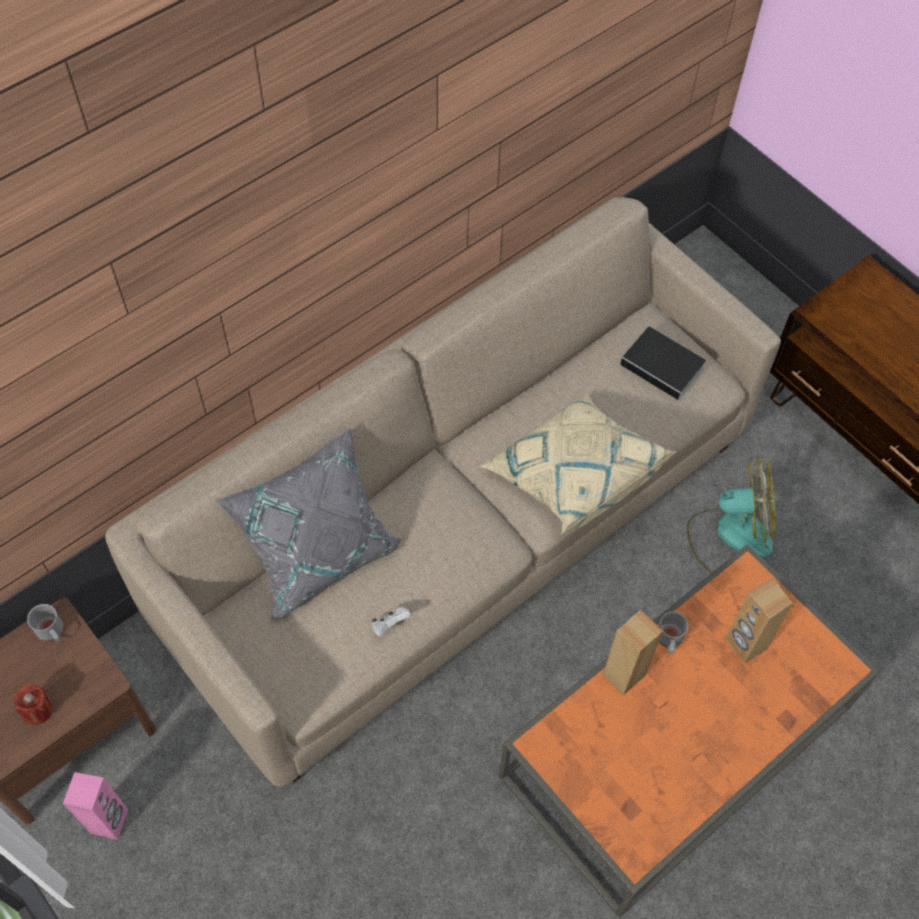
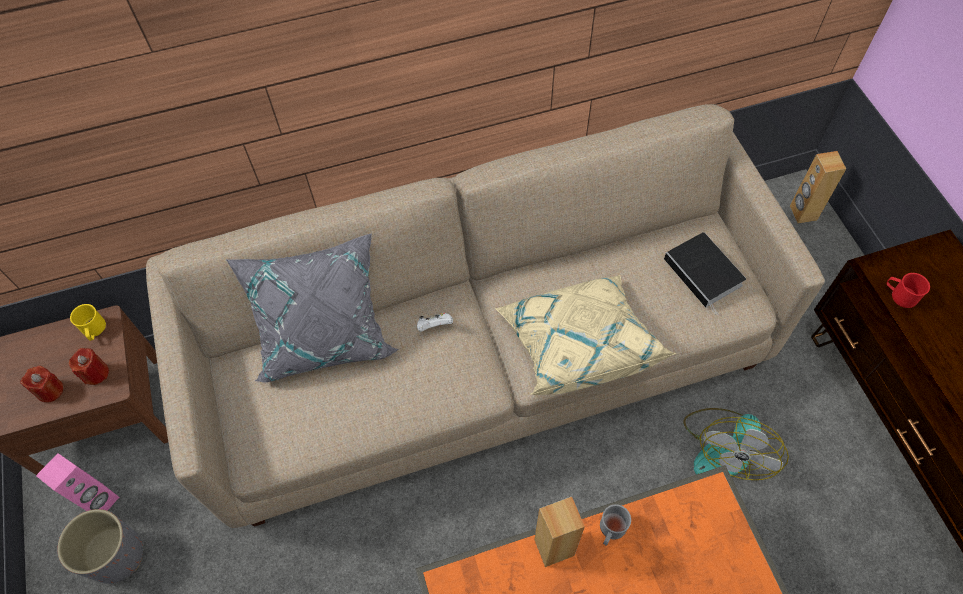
camera: 25 degrees right, 0 degrees up
grey mug [27,604,63,643] -> yellow mug [70,304,106,341]
white game controller [372,607,411,637] -> white game controller moved to [417,313,453,332]
fan [687,457,776,573] -> fan turned 90 degrees clockwise [684,408,789,480]
brown speaker [725,578,793,663] -> brown speaker moved to [790,151,846,224]
none -> grey planter [57,509,143,584]
none -> red candle [69,348,109,385]
none -> red mug [886,273,930,308]

